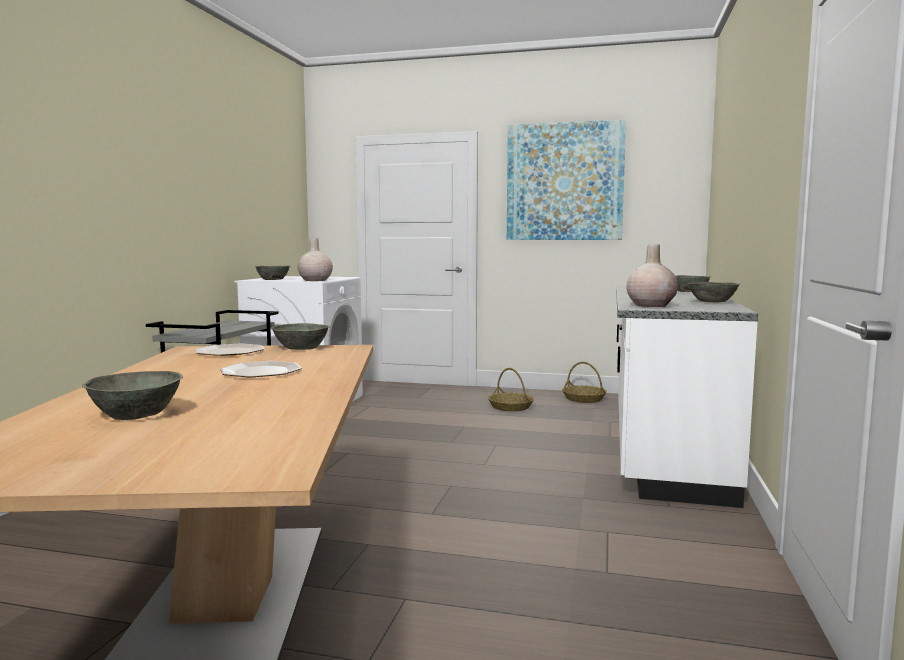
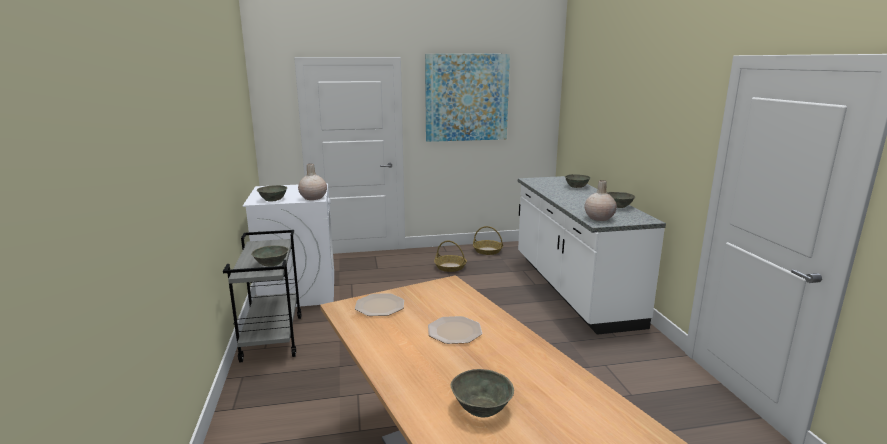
camera: 25 degrees left, 10 degrees up
grey bowl [271,323,330,350] -> grey bowl moved to [251,245,289,267]

